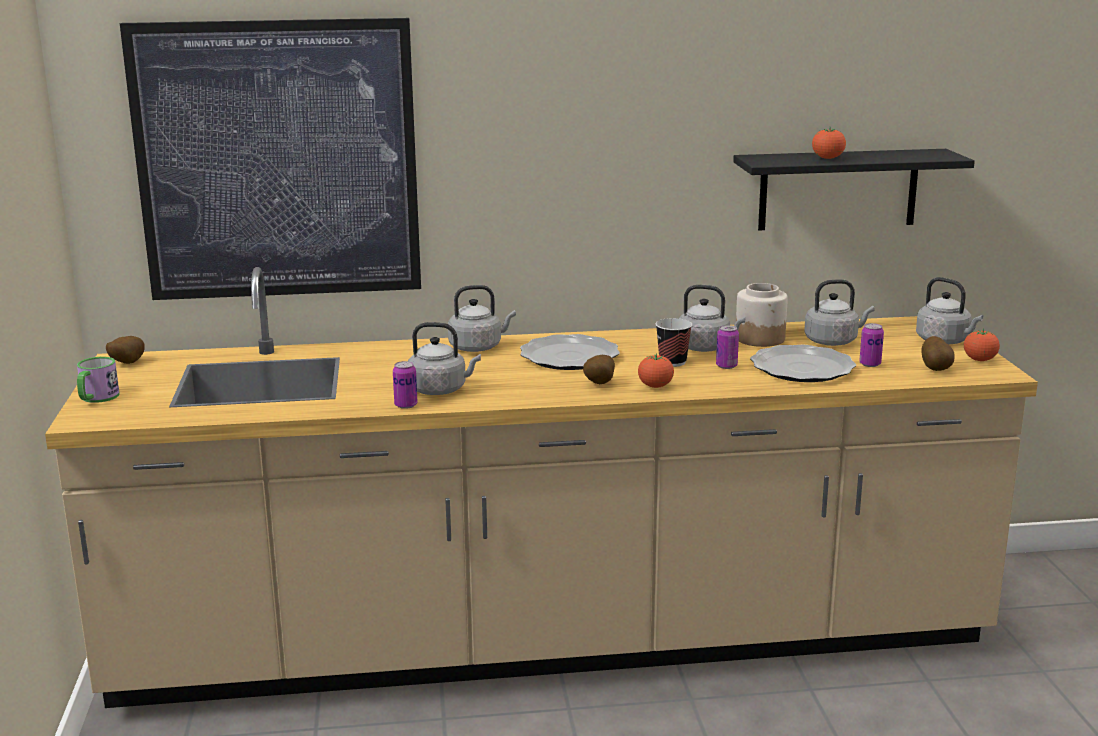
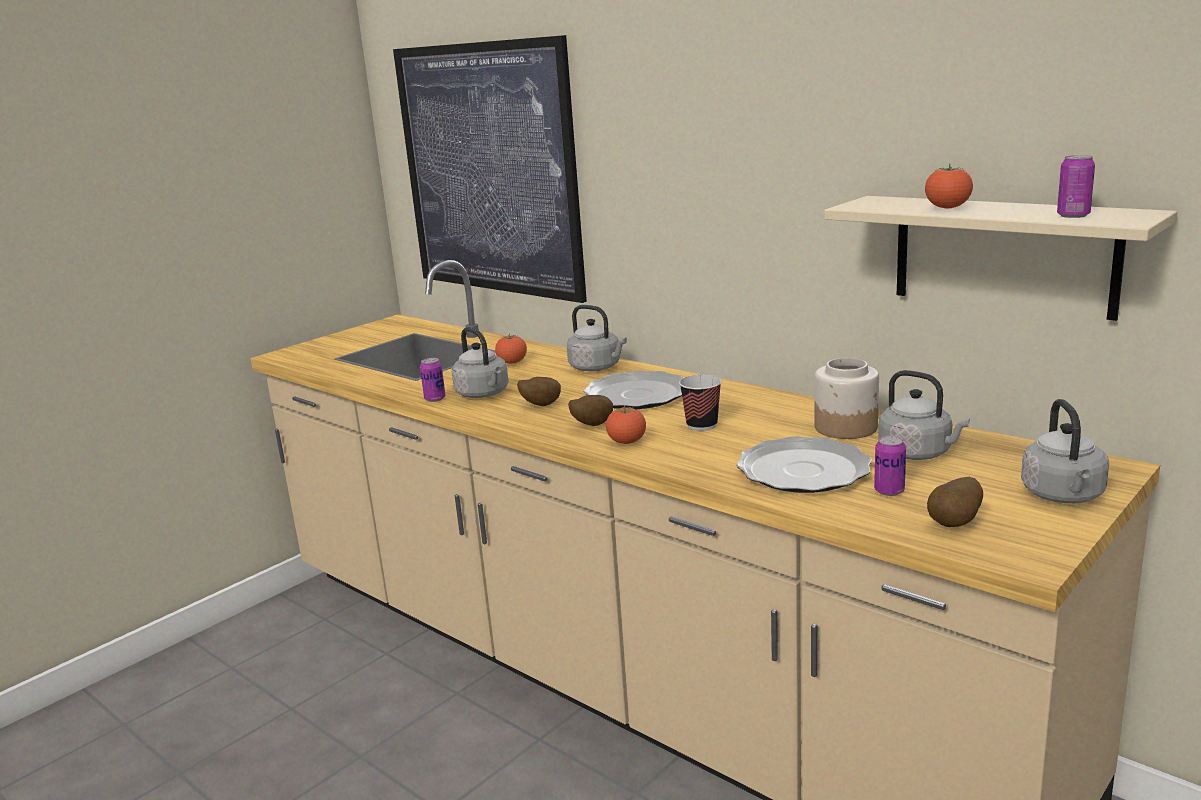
camera: 50 degrees right, 0 degrees up
mug [77,357,120,403] -> none
potato [106,336,145,364] -> potato moved to [517,377,561,406]
grey kettle [678,285,745,352] -> none
can [716,325,739,369] -> can moved to [1057,155,1095,218]
black shelf [733,149,975,230] -> beige shelf [824,196,1178,321]
tomato [964,329,1000,361] -> tomato moved to [495,334,527,364]

